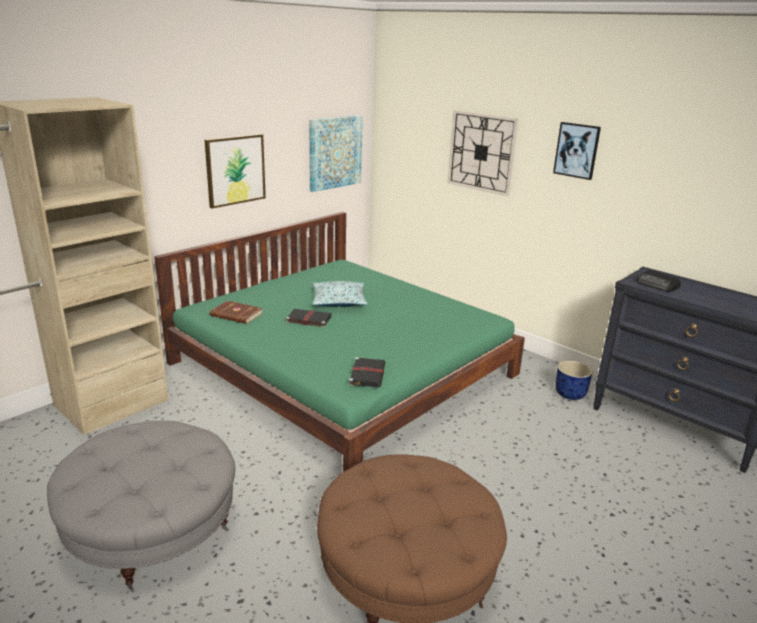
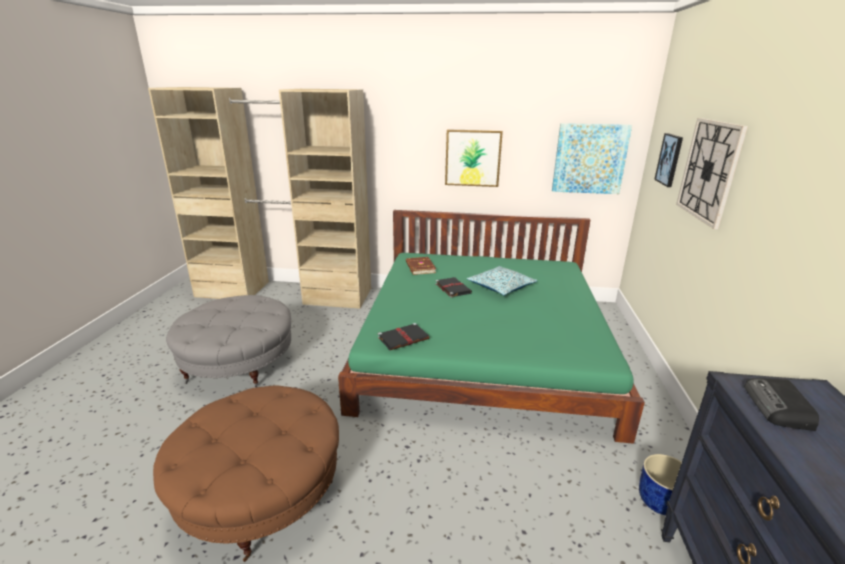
camera: 55 degrees right, 0 degrees up
picture [553,122,601,180] -> picture moved to [654,133,683,187]

